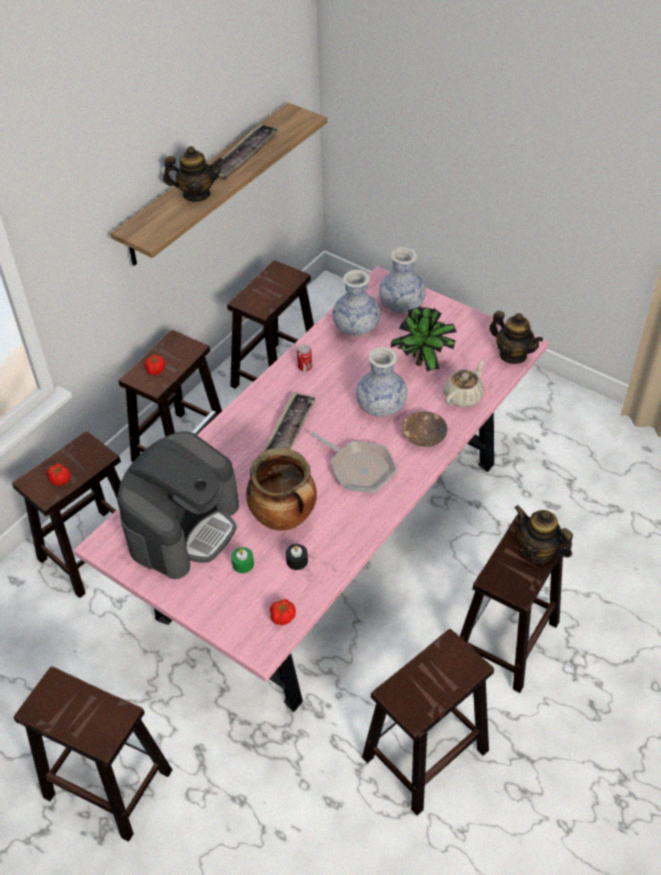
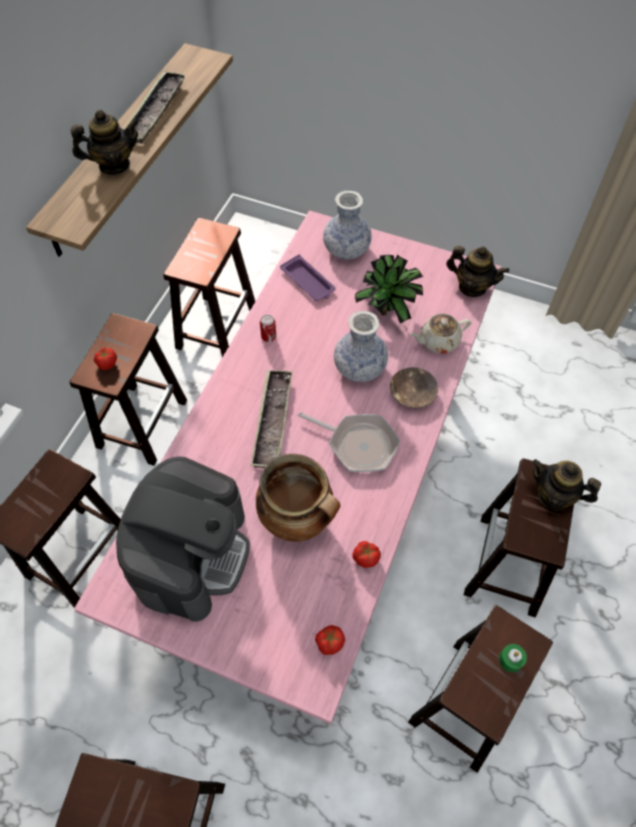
camera: 15 degrees left, 10 degrees up
tomato [47,464,71,485] -> tomato moved to [353,541,381,568]
green candle [231,547,254,573] -> green candle moved to [499,644,527,672]
black candle [286,544,308,570] -> none
vase [333,270,380,336] -> purple tray [280,255,336,301]
beige teapot [444,360,485,407] -> beige teapot turned 135 degrees counterclockwise [410,314,471,354]

